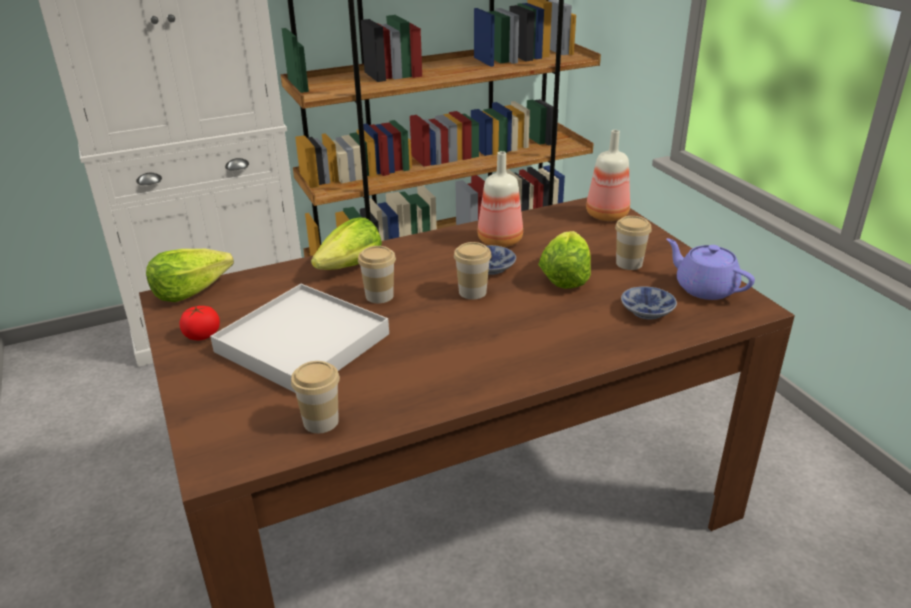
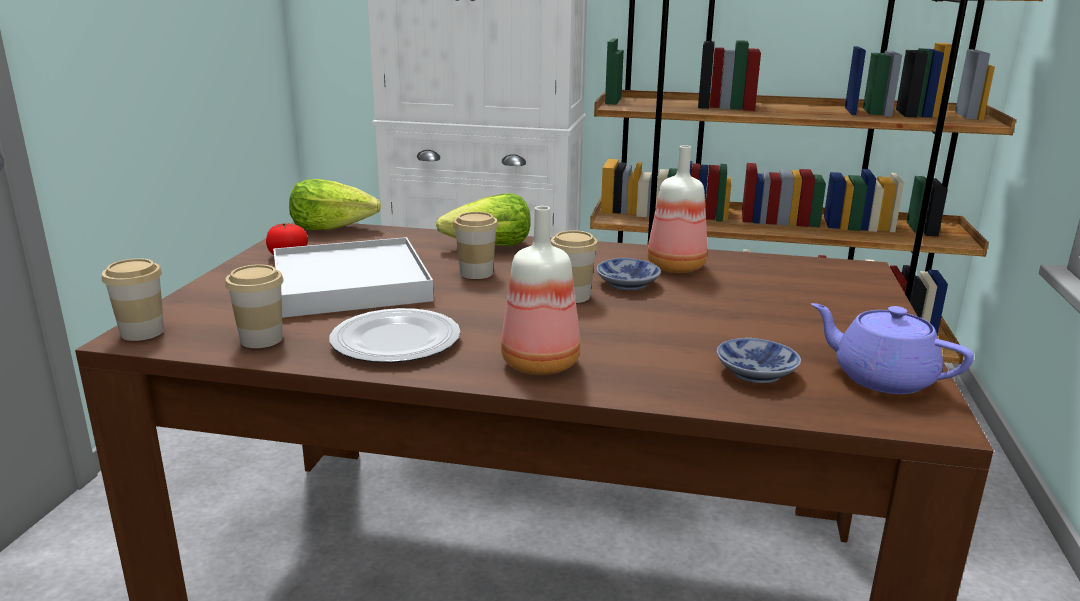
camera: 35 degrees right, 10 degrees down
lettuce [538,231,591,289] -> none
bottle [586,130,630,221] -> bottle moved to [501,206,580,375]
cup [615,216,652,270] -> cup moved to [102,258,164,341]
purple teapot [666,238,755,300] -> purple teapot turned 45 degrees counterclockwise [811,303,974,394]
none -> plate [330,308,461,363]

